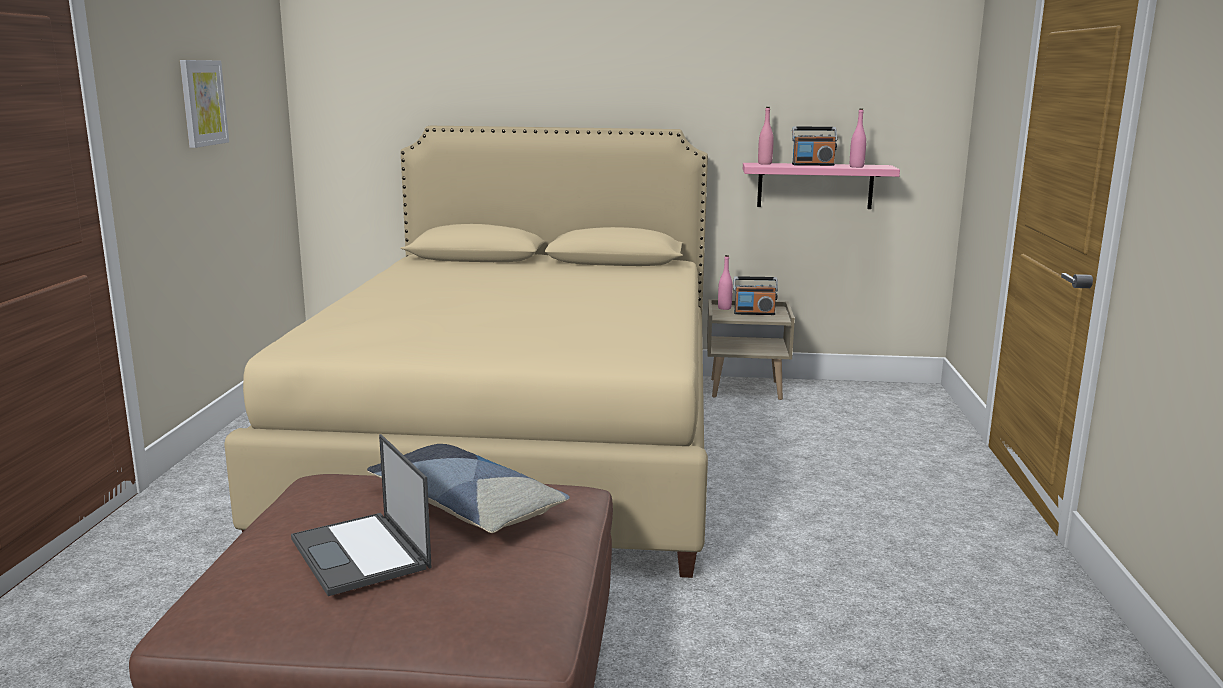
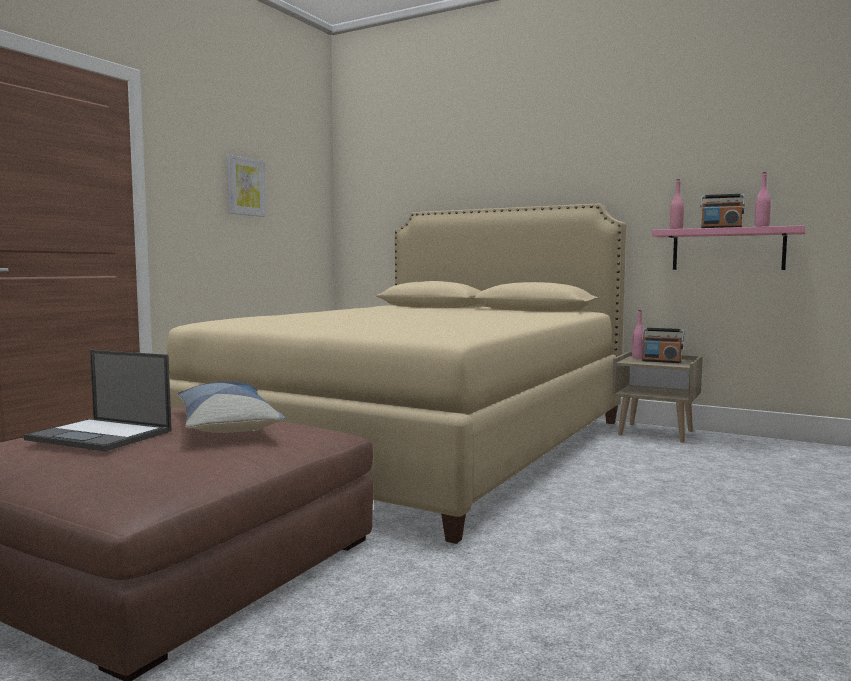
camera: 25 degrees right, 10 degrees down
laptop [291,434,431,596] -> laptop turned 60 degrees counterclockwise [24,350,172,451]

